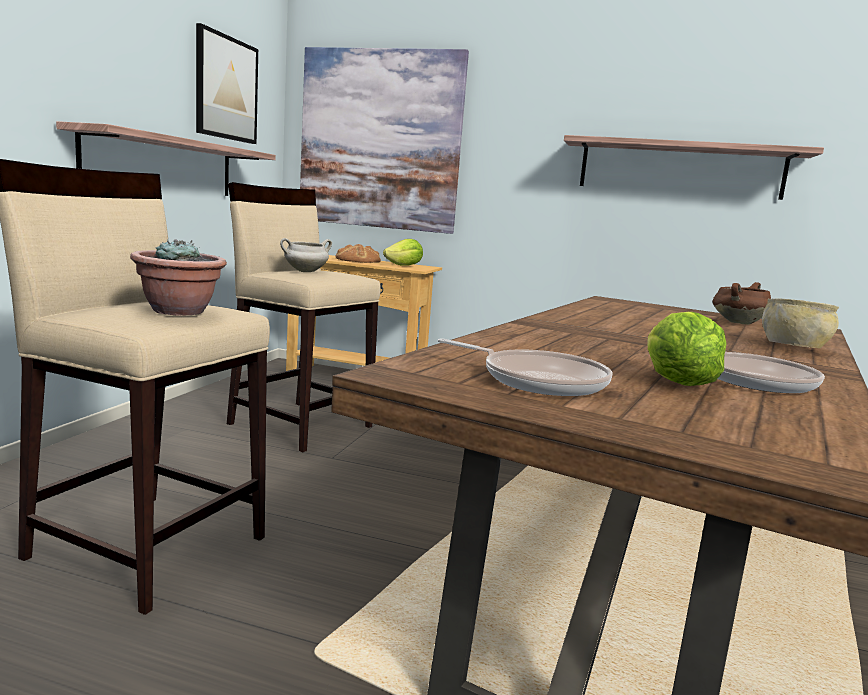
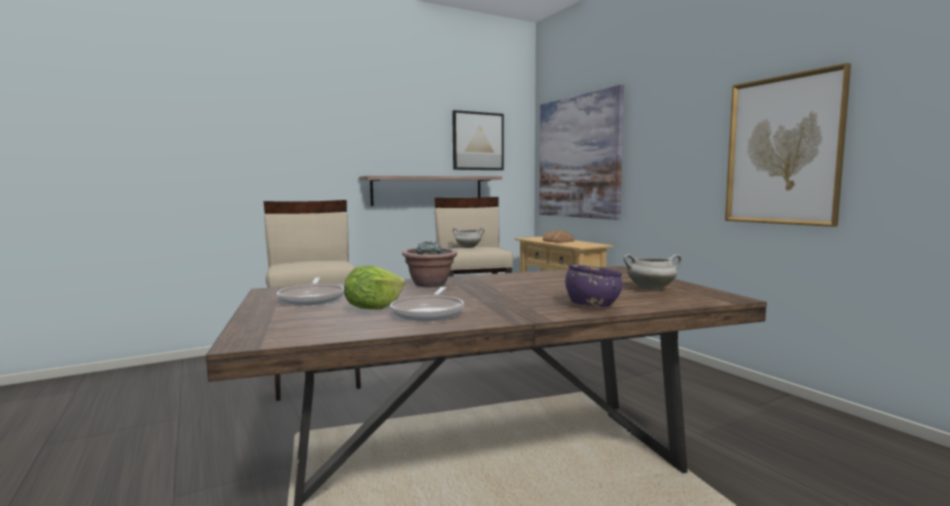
camera: 45 degrees right, 5 degrees down
potted plant [130,239,227,315] -> potted plant moved to [402,241,457,287]
lettuce [383,239,423,266] -> none
shelf [564,135,824,200] -> picture [725,63,851,227]
brown cooking pot [712,282,771,325] -> white cooking pot [623,254,682,291]
beige bowl [762,299,839,348] -> purple bowl [565,264,623,307]

